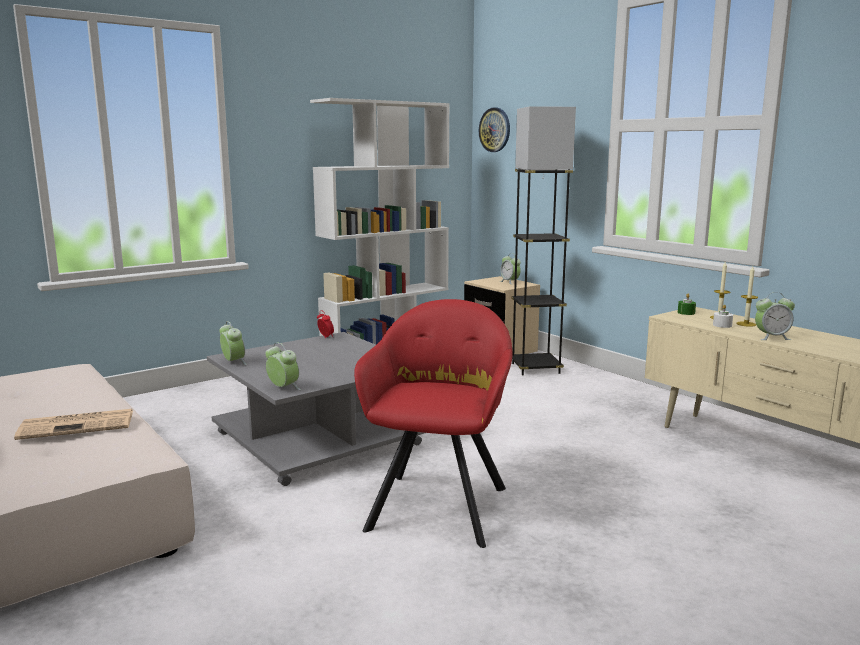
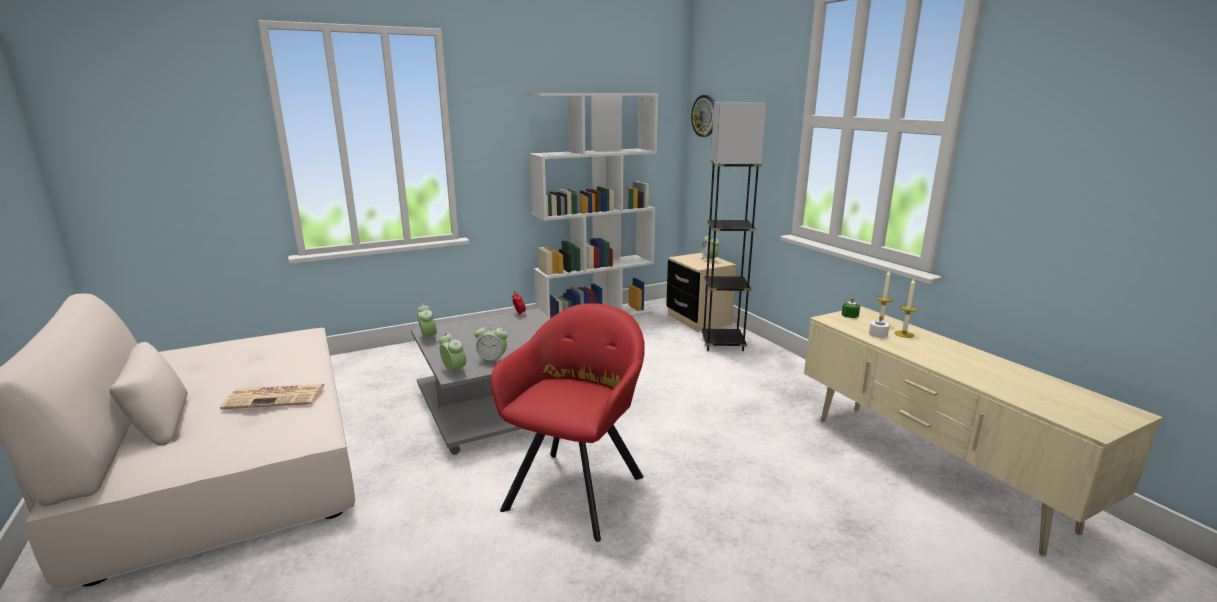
camera: 10 degrees right, 5 degrees up
alarm clock [755,292,795,340] -> alarm clock moved to [475,323,508,364]

